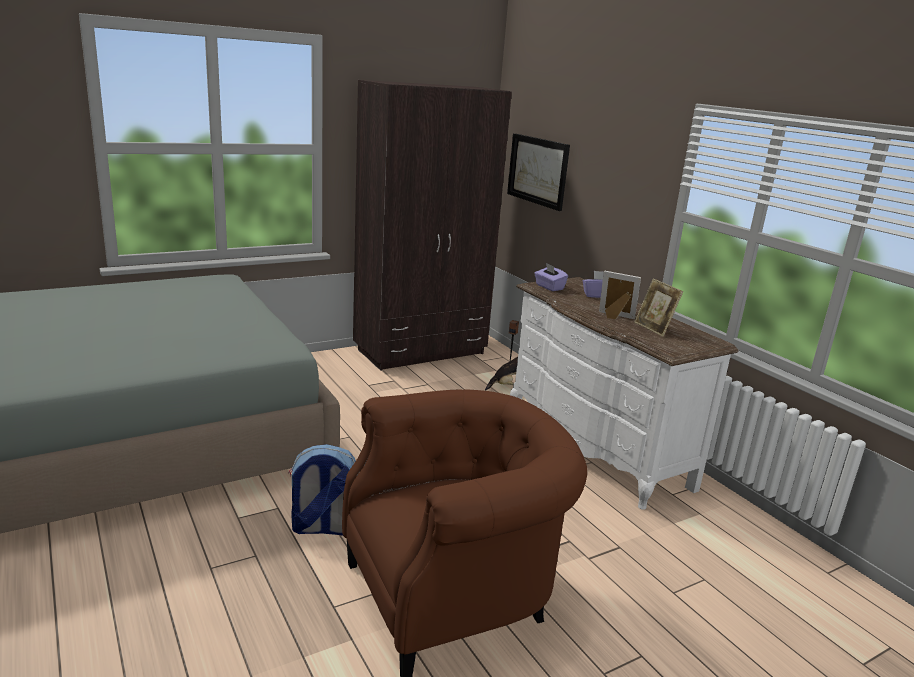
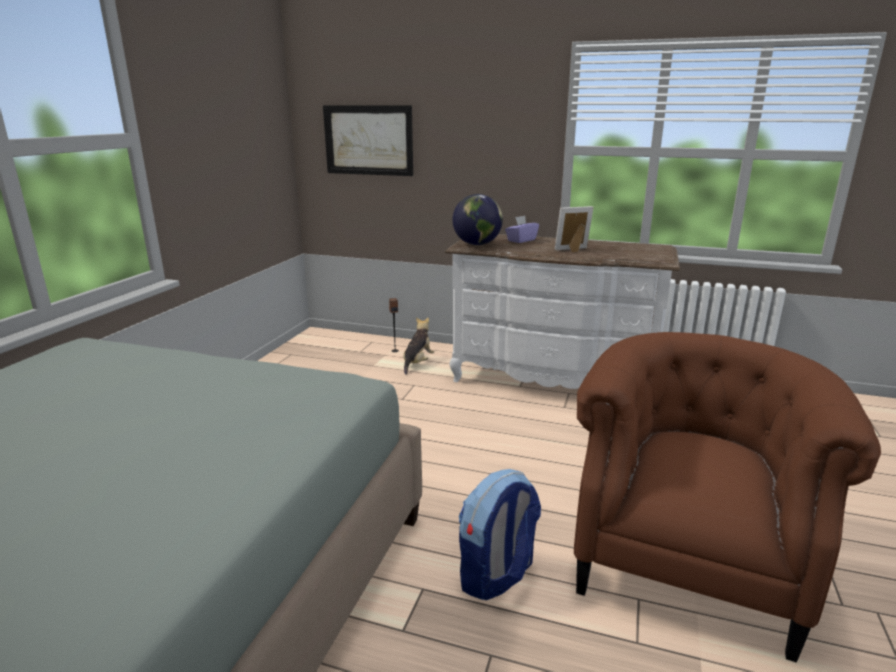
camera: 40 degrees left, 0 degrees up
brown wardrobe [353,80,512,371] -> none
purple tissue box [534,263,568,291] -> globe [452,194,503,245]
picture frame [634,279,683,337] -> none

